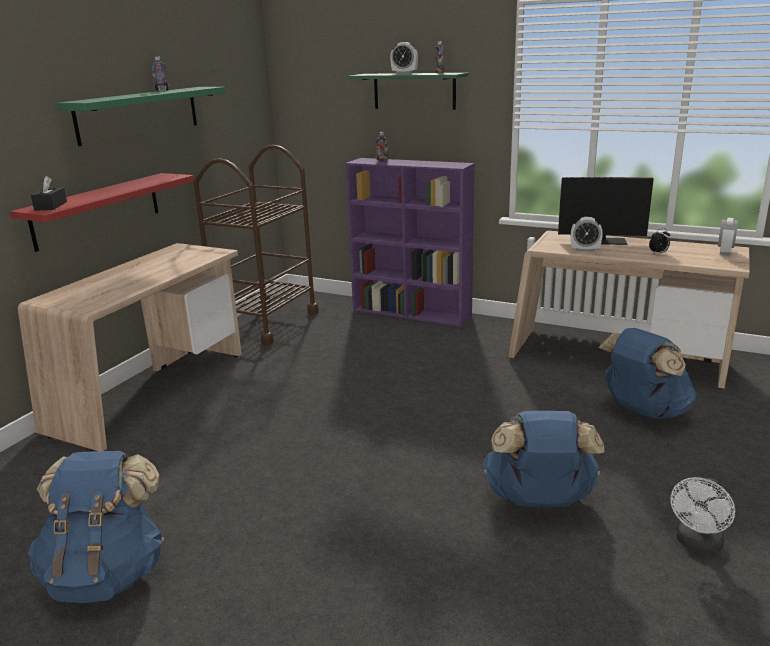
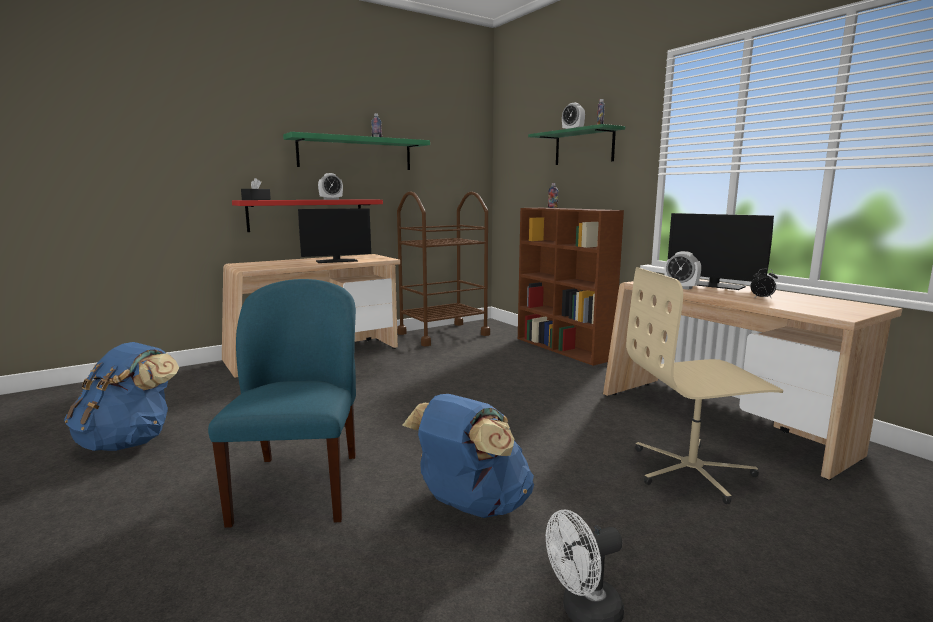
camera: 30 degrees right, 10 degrees down
purple bookcase [345,158,475,327] -> brown bookcase [518,208,624,366]
blue backpack [598,328,697,419] -> beige office chair [626,267,783,504]
alarm clock [718,218,738,255] -> alarm clock moved to [318,173,343,200]
none -> blue chair [208,279,356,528]
none -> monitor [298,208,371,263]

